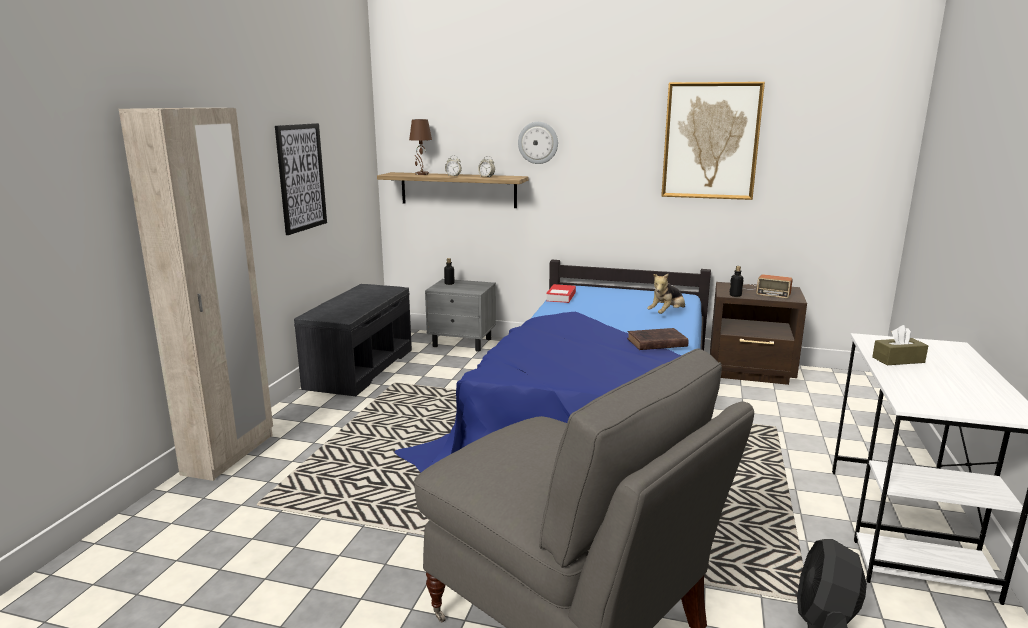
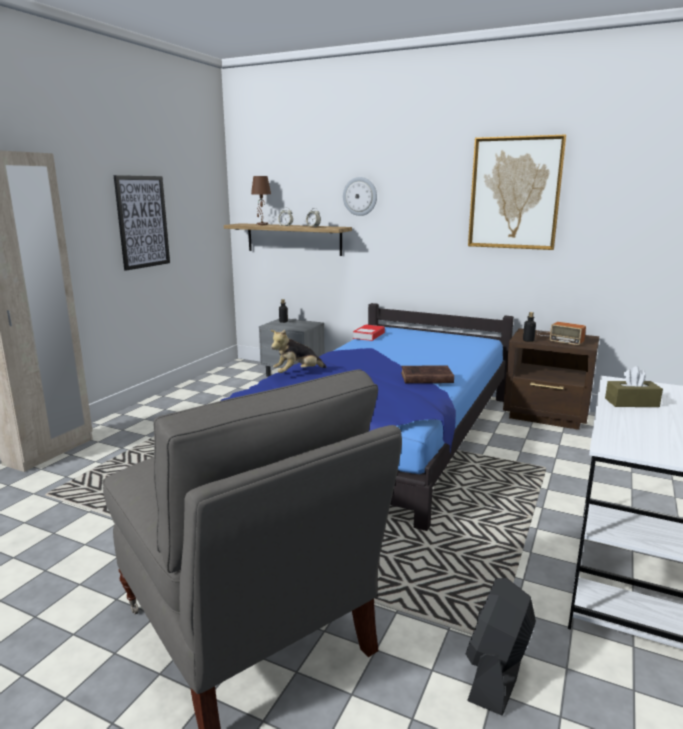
camera: 10 degrees right, 0 degrees up
grey bench [294,284,412,396] -> none
plush toy [647,274,685,314] -> plush toy moved to [271,330,326,373]

